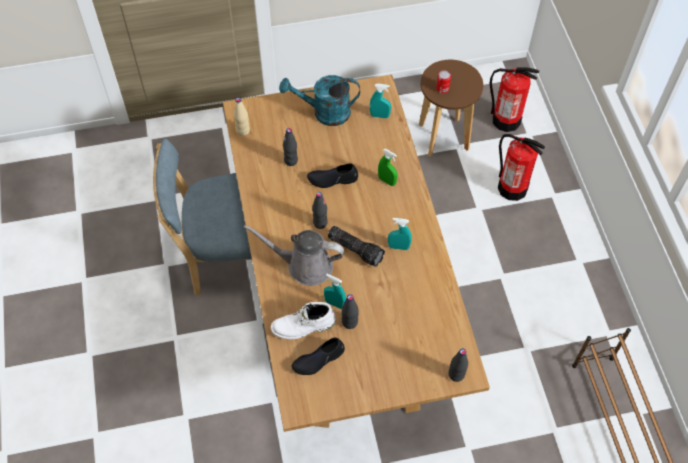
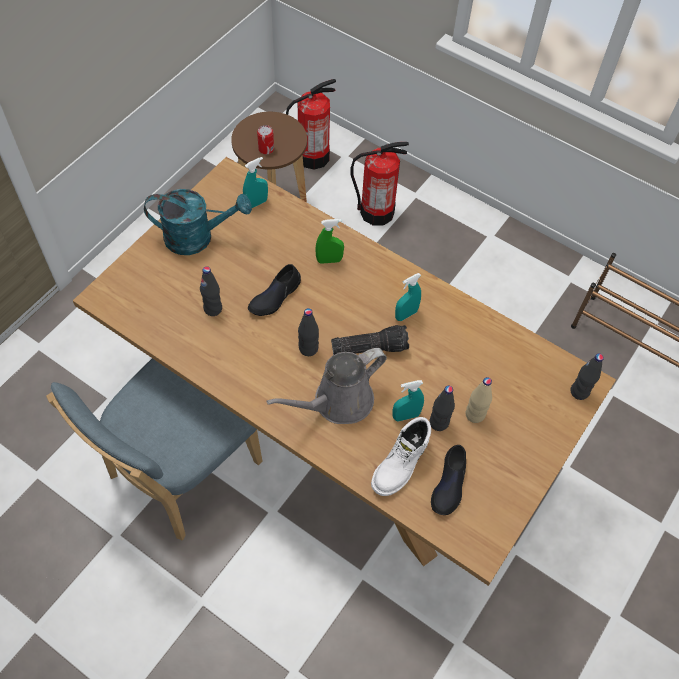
camera: 45 degrees left, 0 degrees up
beige bottle [233,97,250,136] -> beige bottle moved to [466,377,492,423]
turquoise watering can [279,75,360,126] -> turquoise watering can turned 135 degrees counterclockwise [144,189,252,255]

